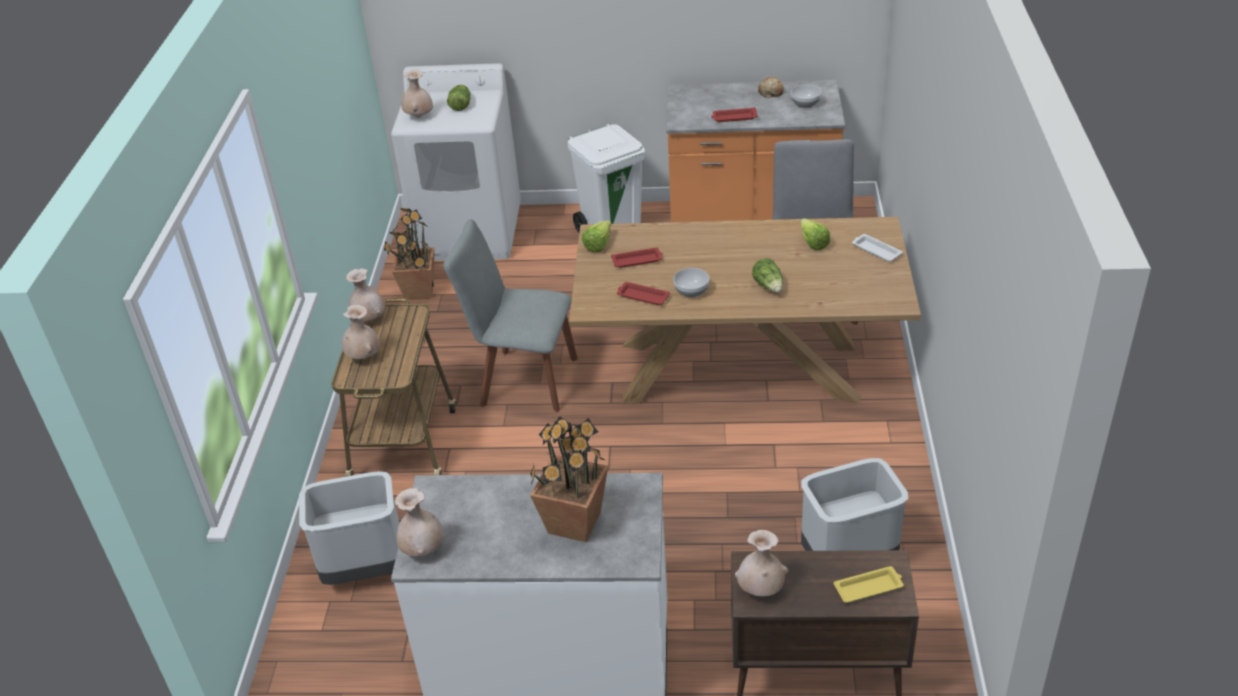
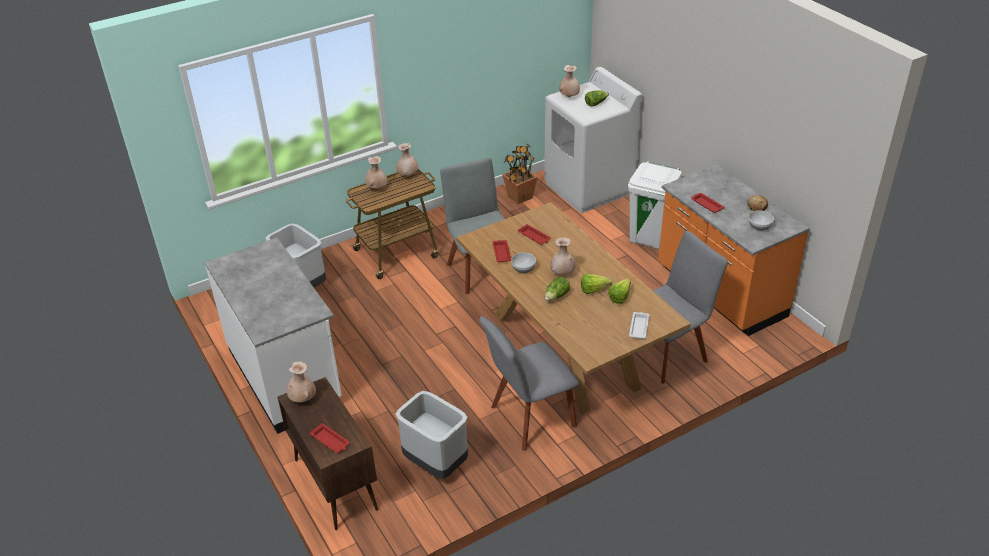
camera: 55 degrees right, 0 degrees up
beige vase [395,488,444,557] -> beige vase moved to [550,238,576,275]
potted plant [530,416,608,542] -> none
lettuce [582,220,611,252] -> lettuce moved to [581,274,612,294]
yellow tray [834,566,904,603] -> red tray [310,423,350,453]
none -> grey chair [479,316,579,451]

